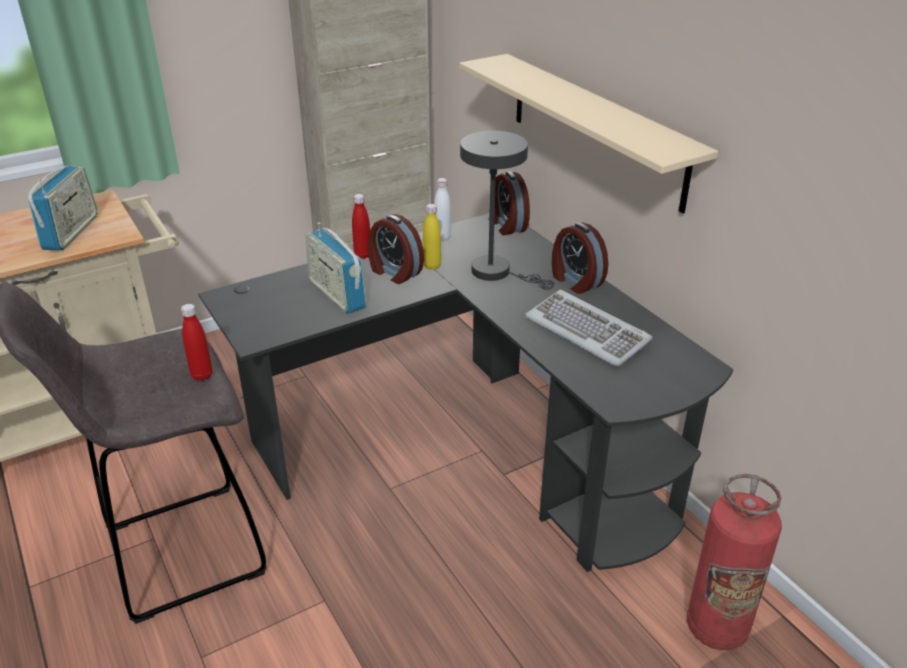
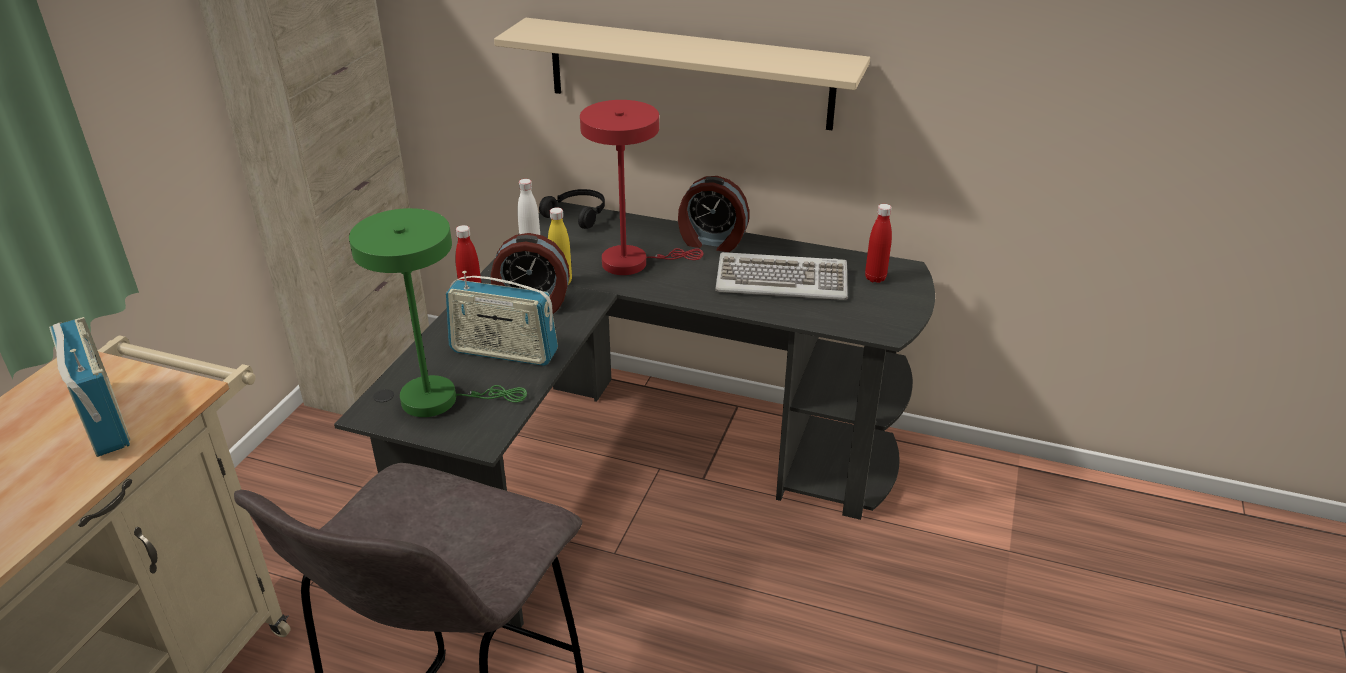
camera: 40 degrees left, 0 degrees up
red bottle [181,304,212,381] -> red bottle moved to [865,204,892,283]
grey table lamp [460,131,554,290] -> red table lamp [580,100,704,275]
alarm clock [494,171,530,235] -> black headphones [539,189,605,229]
fire extinguisher [687,474,782,650] -> none
none -> green table lamp [349,208,527,417]

